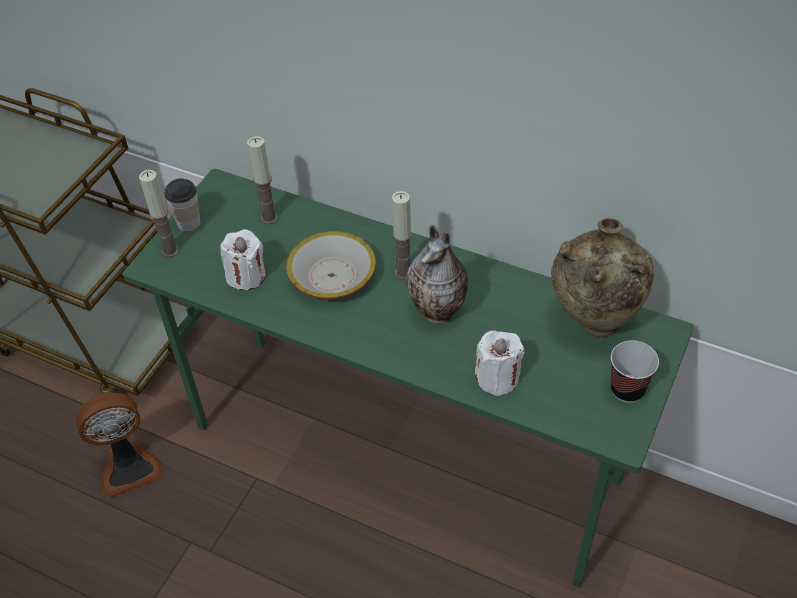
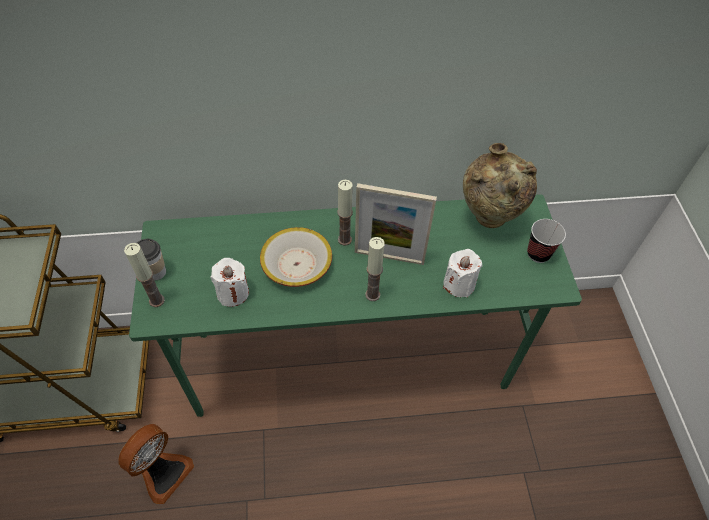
camera: 35 degrees left, 5 degrees up
candle [247,136,278,224] -> candle moved to [365,237,385,301]
vase [406,225,468,323] -> picture frame [355,183,437,265]

